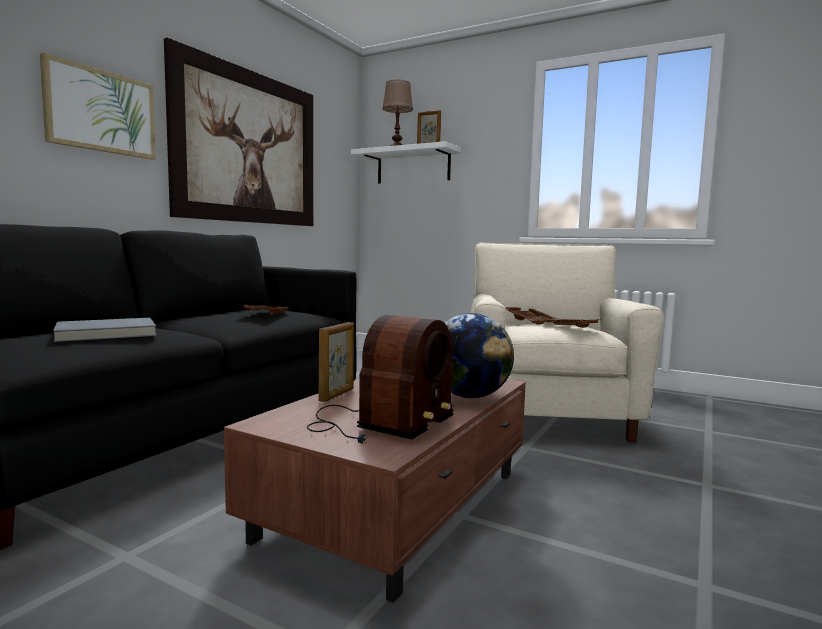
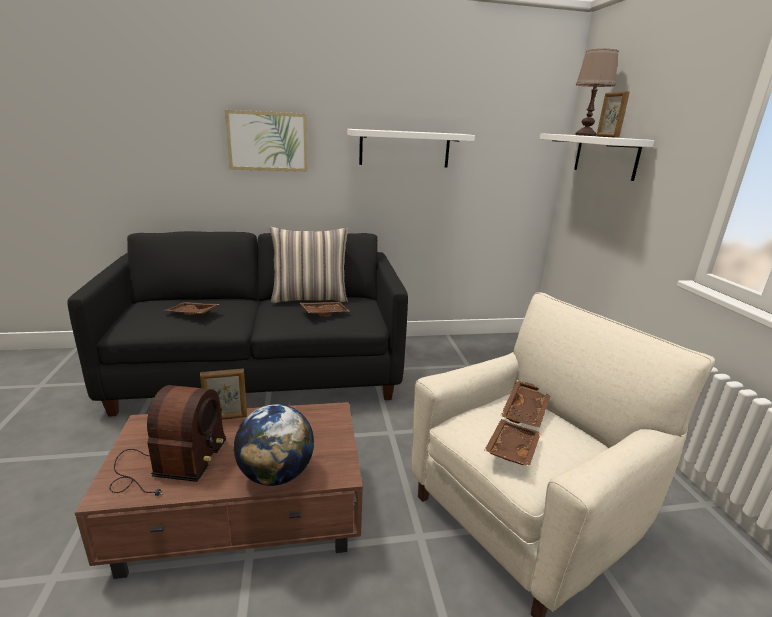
camera: 50 degrees right, 15 degrees up
grey book [53,318,156,342] -> brown tray [165,302,219,315]
picture [164,38,313,226] -> white shelf [347,129,475,168]
radio [307,315,454,443] -> radio turned 75 degrees counterclockwise [109,385,226,496]
none -> pillow [270,227,348,303]

